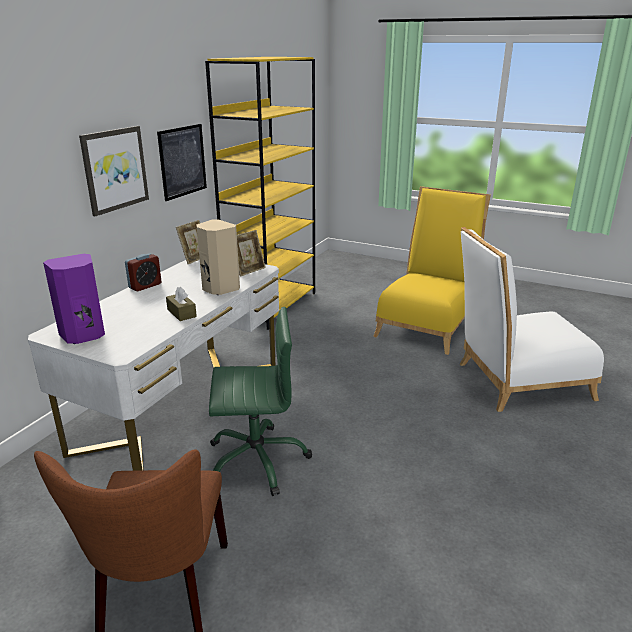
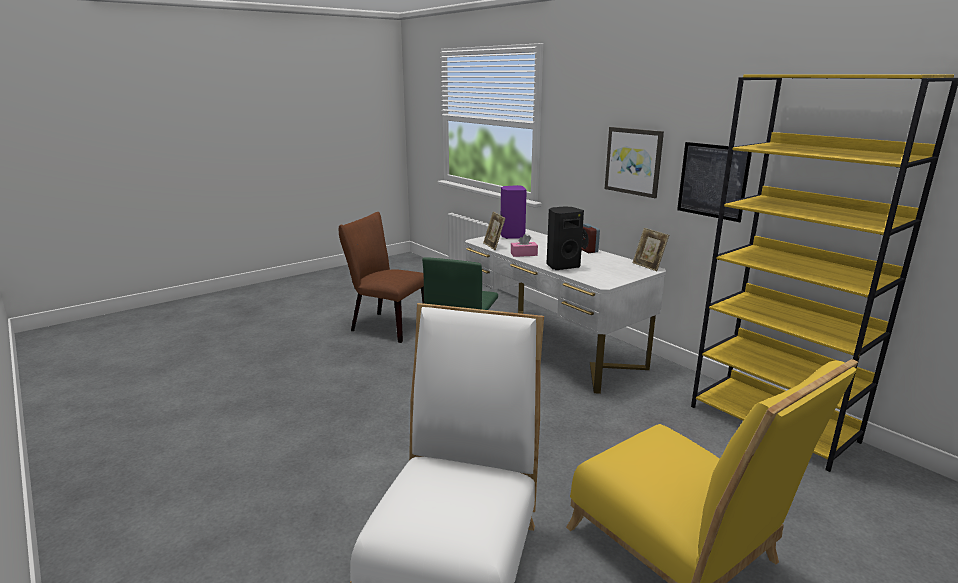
camera: 115 degrees right, 5 degrees down
brown tissue box [166,287,197,321] -> pink tissue box [511,234,538,257]
beige speaker [196,219,240,295] -> black speaker [547,206,584,270]
picture frame [237,230,266,277] -> picture frame moved to [483,212,505,250]

